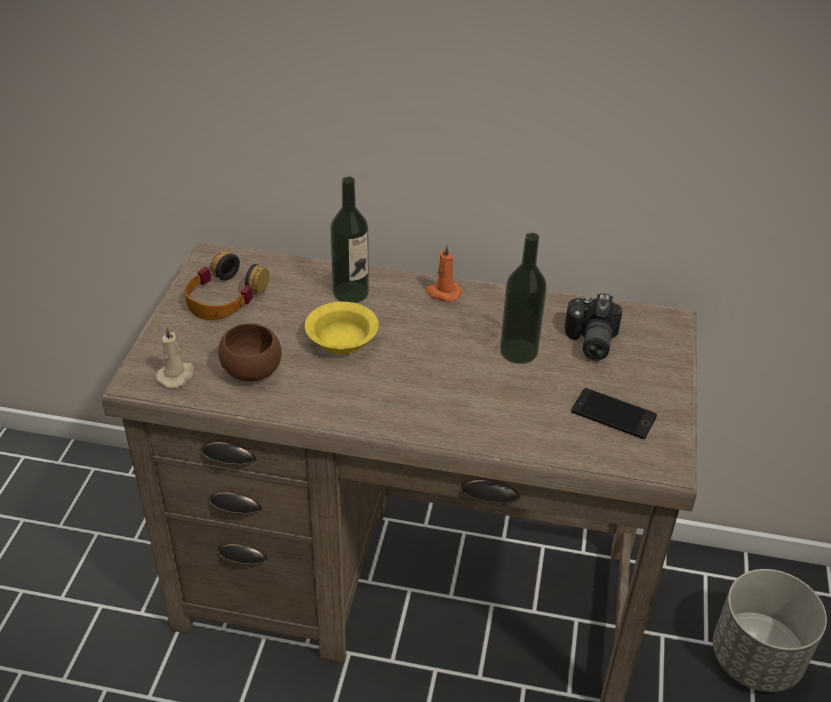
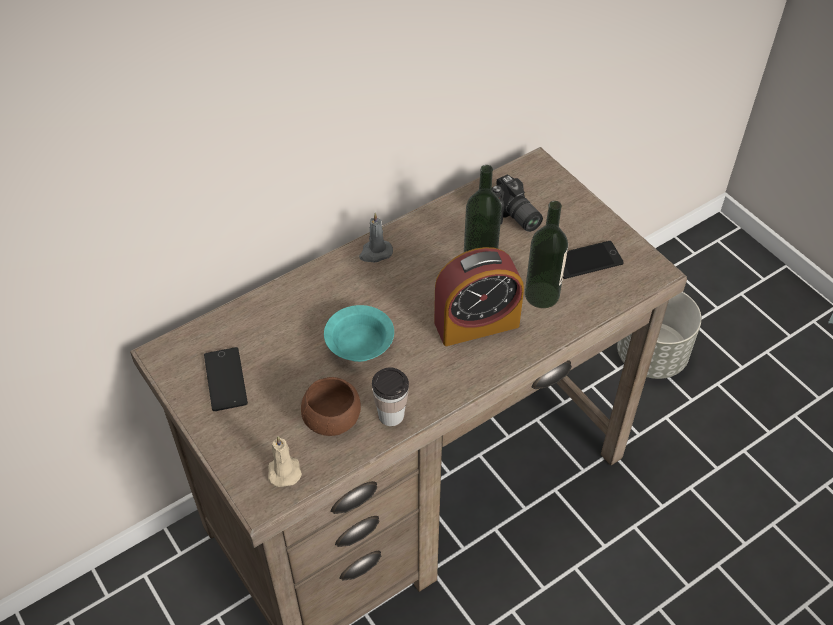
camera: 45 degrees left, 10 degrees up
headphones [185,251,269,320] -> phone [204,347,248,411]
yellow bowl [305,302,379,355] -> turquoise bowl [324,305,394,362]
bottle [330,176,369,303] -> bottle moved to [525,201,568,308]
orange candle [425,244,462,302] -> grey candle [359,213,393,262]
none -> cup [372,367,409,426]
none -> alarm clock [434,247,524,346]

